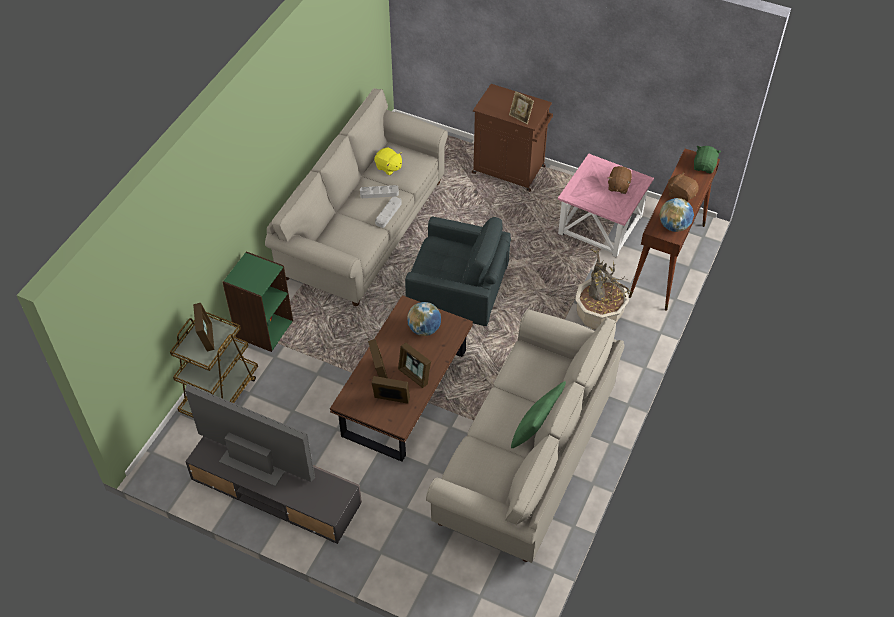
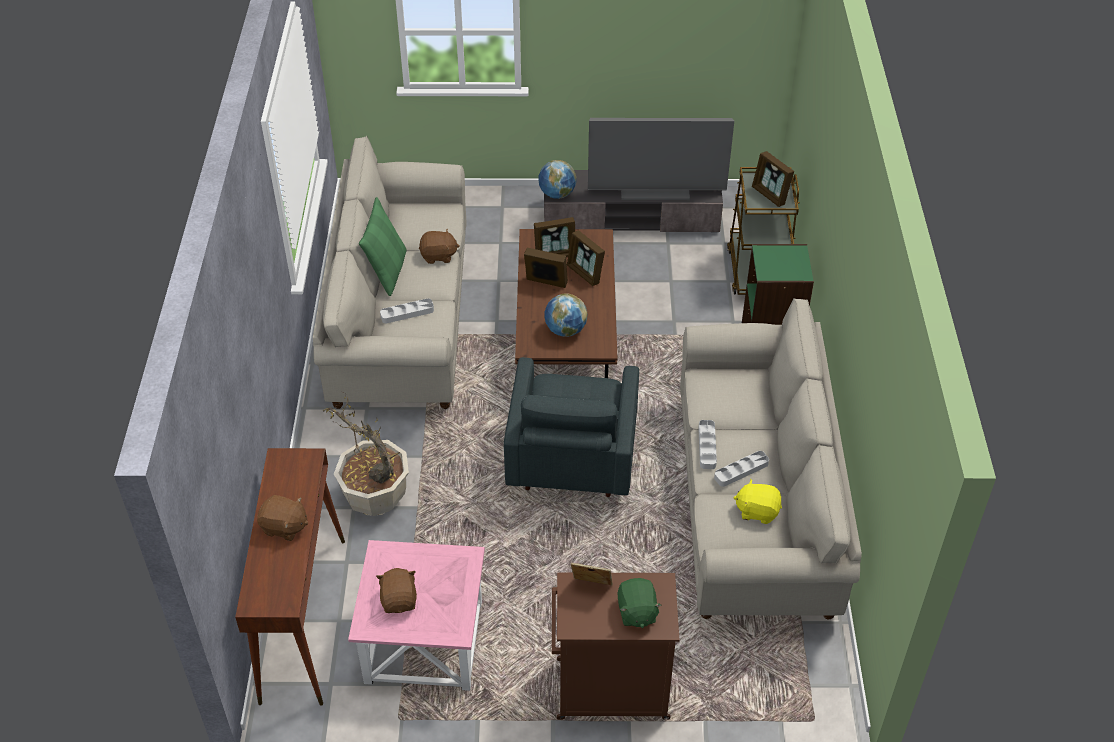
camera: 155 degrees right, 5 degrees down
grey armchair [405,216,511,326] -> grey armchair turned 75 degrees counterclockwise [504,357,639,497]
globe [659,198,694,232] -> globe moved to [538,160,576,199]
green plush toy [694,146,721,173] -> green plush toy moved to [618,578,662,628]
none -> grey tray [380,298,434,323]
none -> brown plush toy [419,228,459,264]

